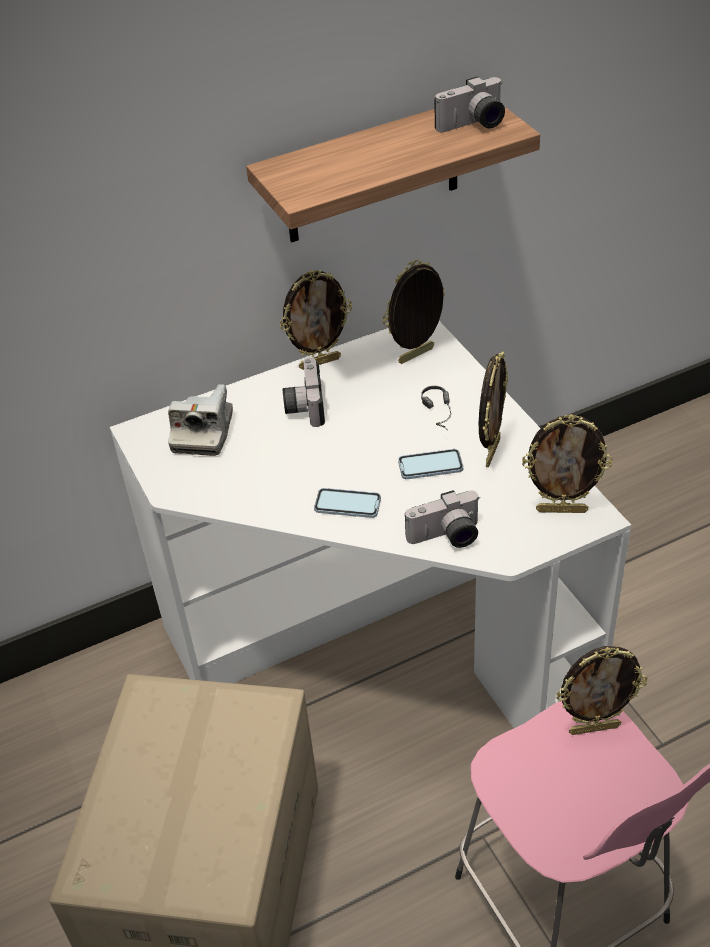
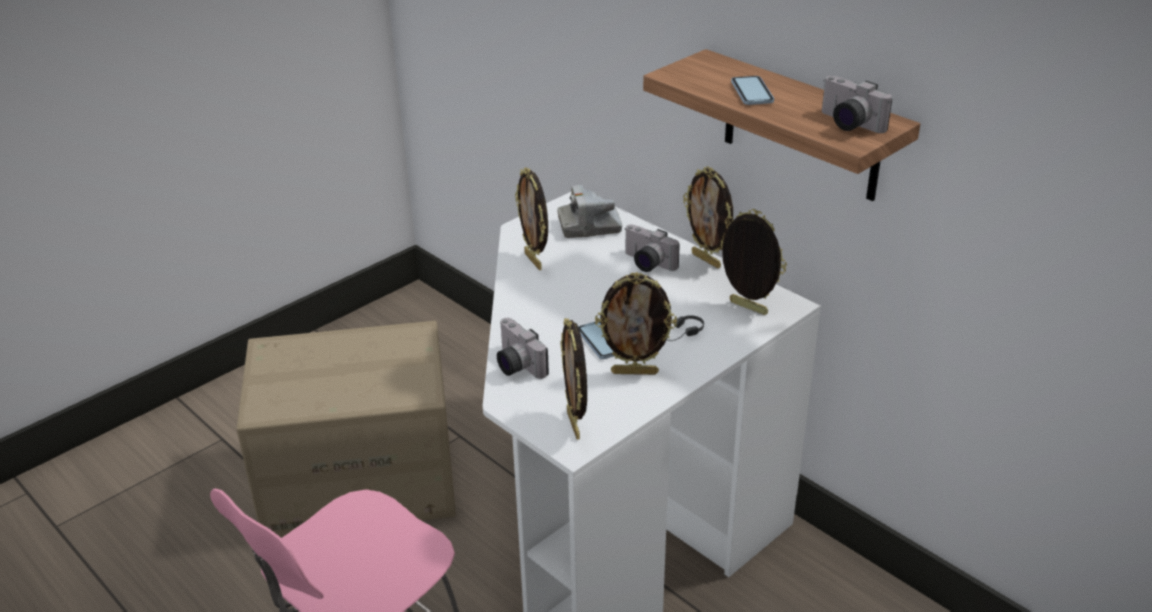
camera: 70 degrees right, 10 degrees down
camera [283,358,325,427] -> camera turned 120 degrees counterclockwise [624,224,680,272]
phone [314,488,381,518] -> phone moved to [731,76,774,105]
picture frame [556,646,648,735] -> picture frame moved to [515,167,548,270]

